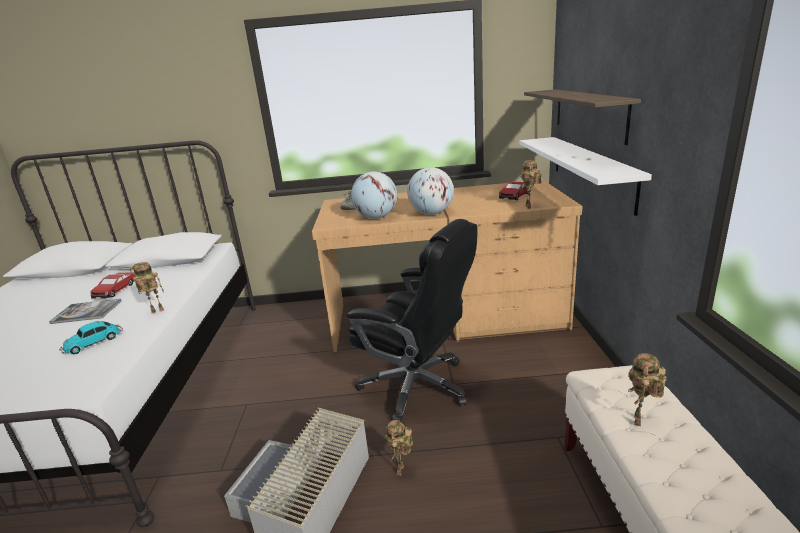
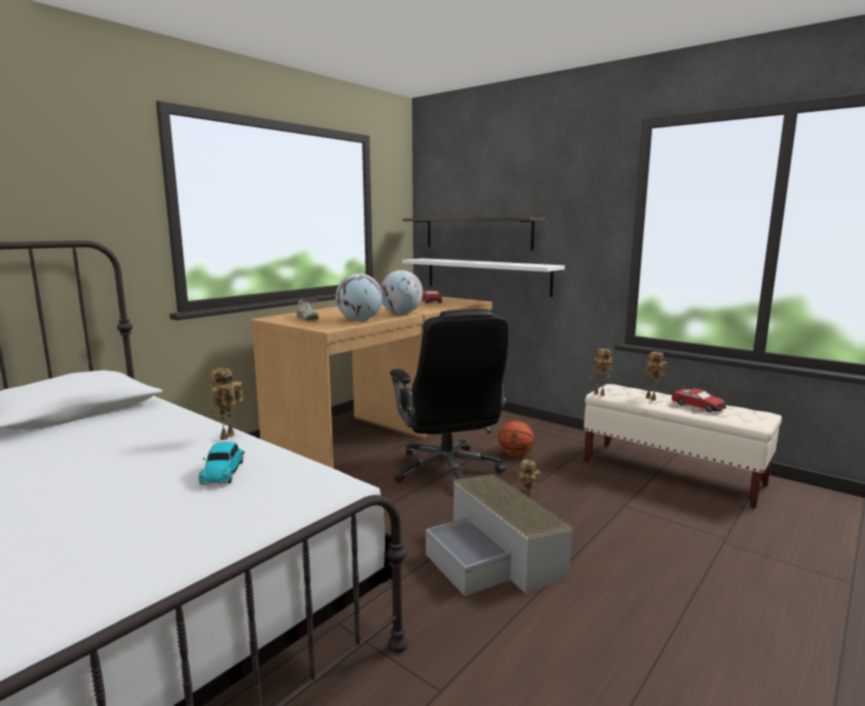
camera: 50 degrees left, 10 degrees down
book [49,299,121,324] -> none
toy car [91,273,136,299] -> toy car moved to [672,389,727,412]
black office chair [347,219,478,422] -> black office chair turned 90 degrees clockwise [390,309,508,483]
toy robot [520,160,542,209] -> toy robot moved to [590,349,613,396]
none -> basketball [498,421,534,457]

